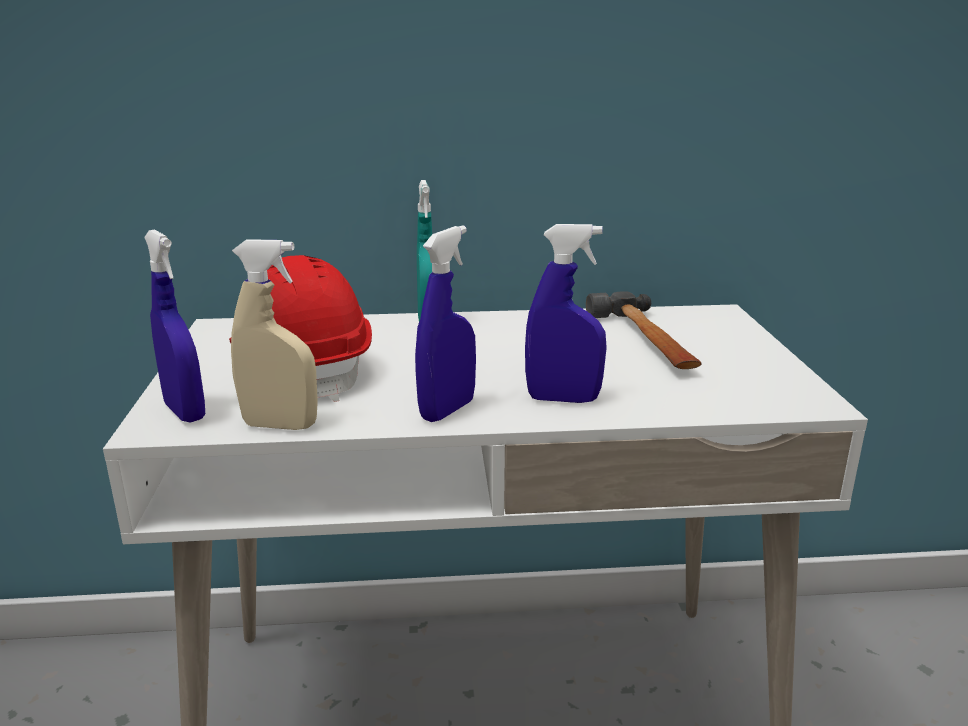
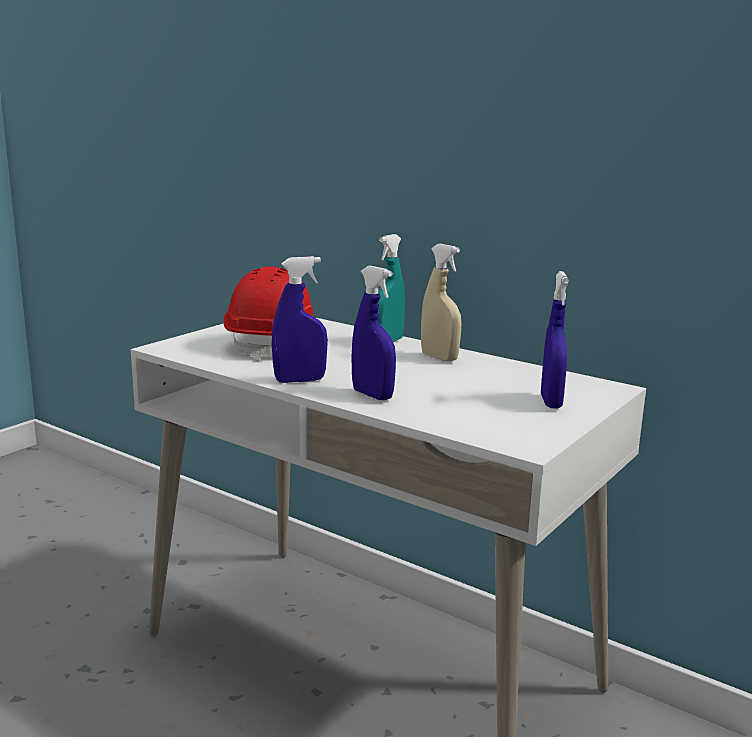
camera: 40 degrees right, 5 degrees down
blue spray bottle [144,230,205,423] -> blue spray bottle moved to [541,271,569,409]
beige spray bottle [231,239,318,430] -> beige spray bottle moved to [421,244,461,361]
hammer [586,291,702,369] -> none

